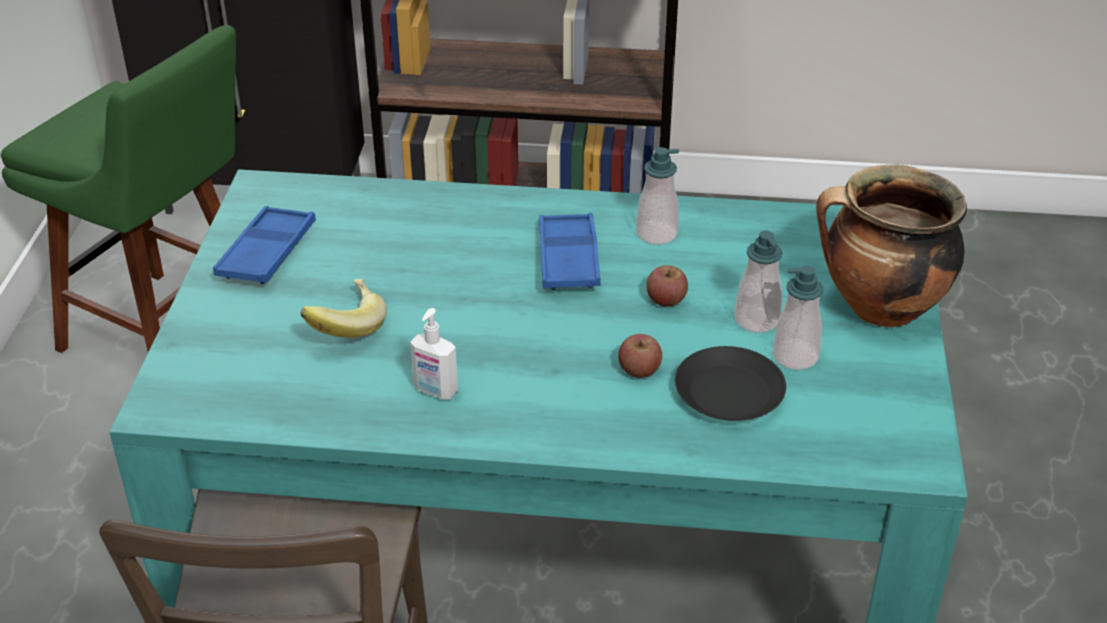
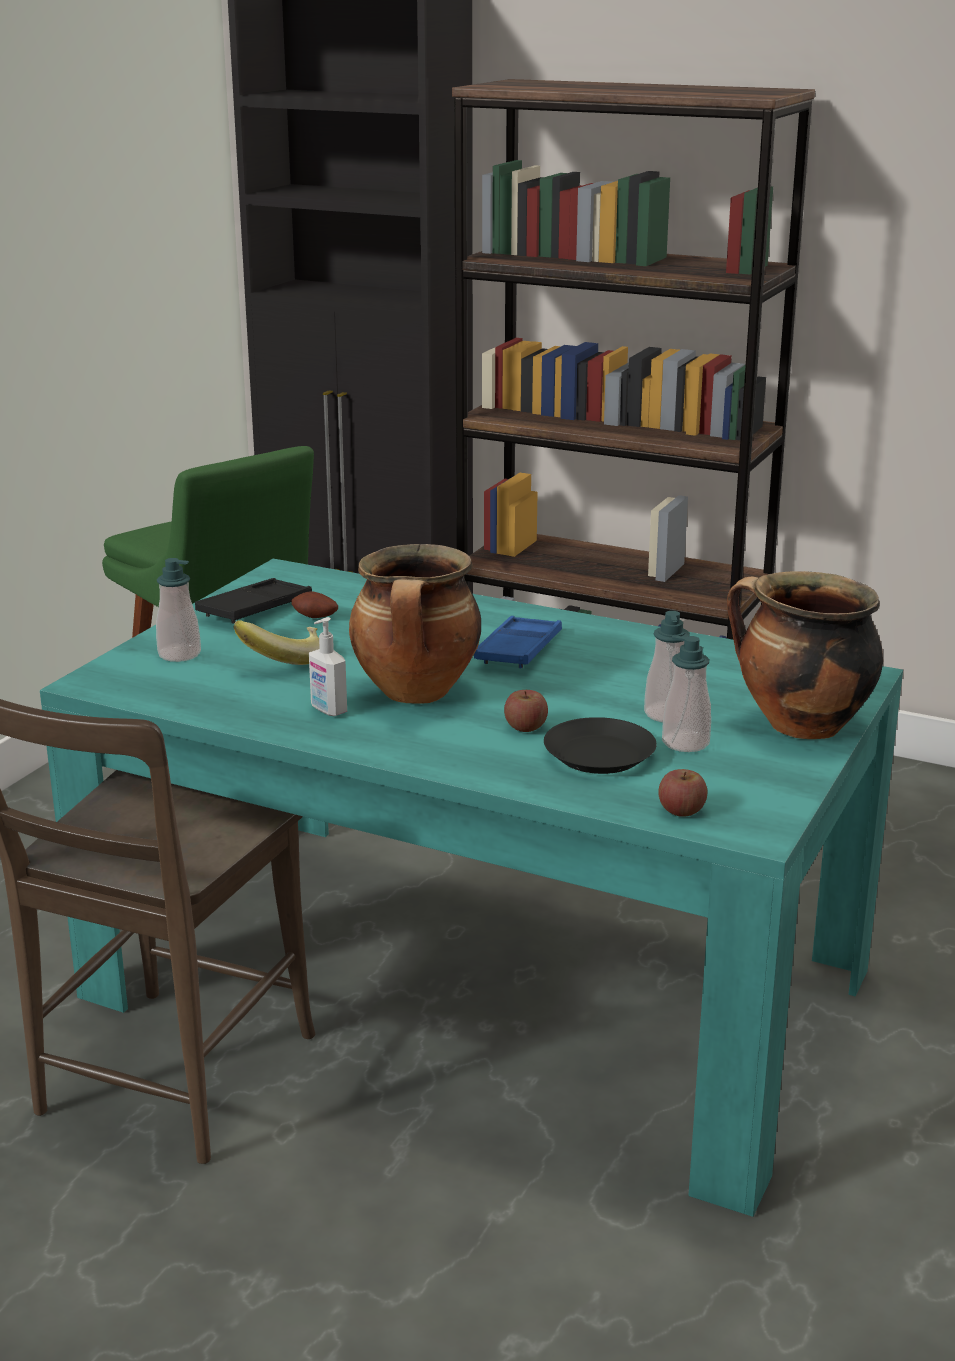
camera: 20 degrees right, 15 degrees down
blue tray [213,206,316,284] -> black tray [195,578,312,624]
soap dispenser [636,147,679,245] -> soap dispenser moved to [156,558,201,662]
apple [647,265,688,307] -> apple moved to [658,769,707,817]
none -> potato [292,591,338,618]
none -> cooking pot [349,544,481,704]

